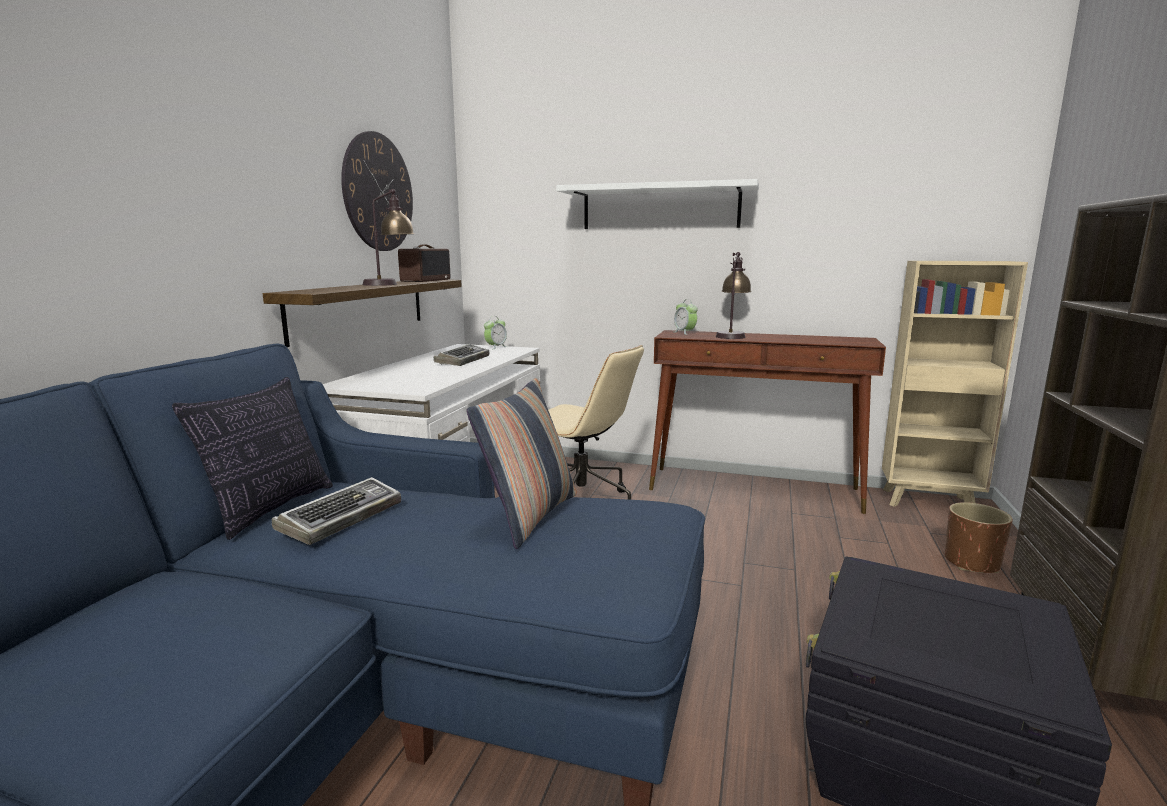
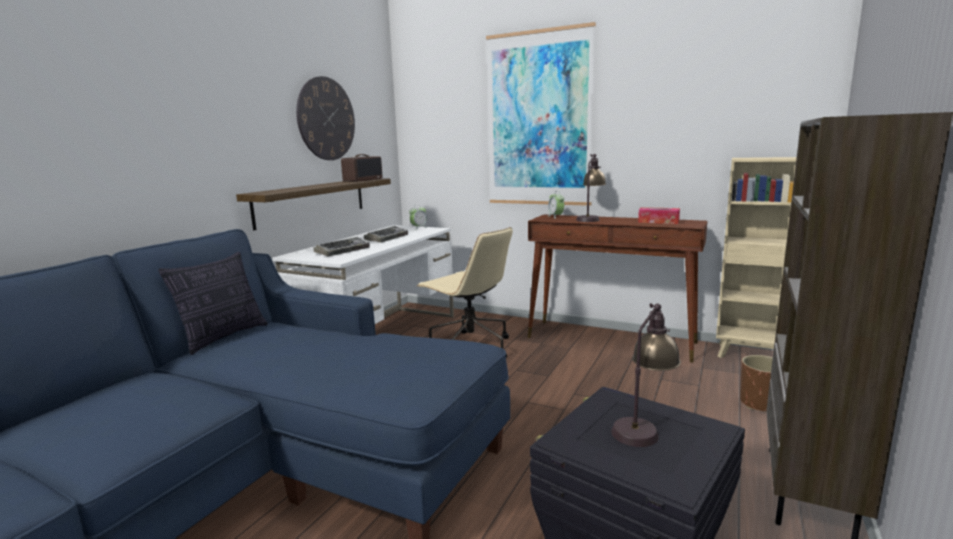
camera: 10 degrees right, 0 degrees up
keyboard [272,477,401,545] -> keyboard moved to [314,237,370,257]
table lamp [363,189,414,286] -> table lamp moved to [611,303,681,447]
pillow [467,378,577,549] -> none
white shelf [556,179,759,229] -> picture [486,22,596,206]
none -> tissue box [638,207,680,224]

